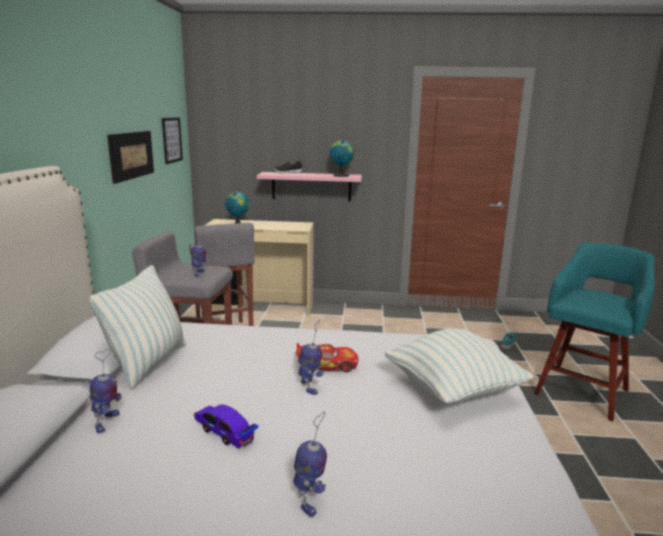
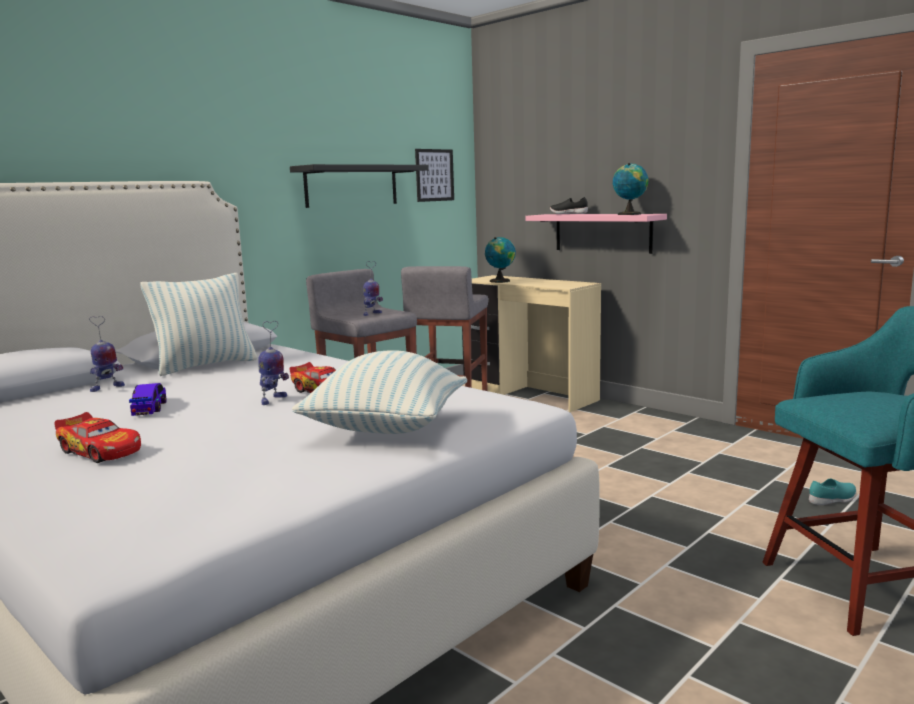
camera: 40 degrees right, 5 degrees down
picture [107,131,154,184] -> black shelf [290,164,429,208]
toy robot [293,411,327,517] -> toy car [54,412,141,463]

